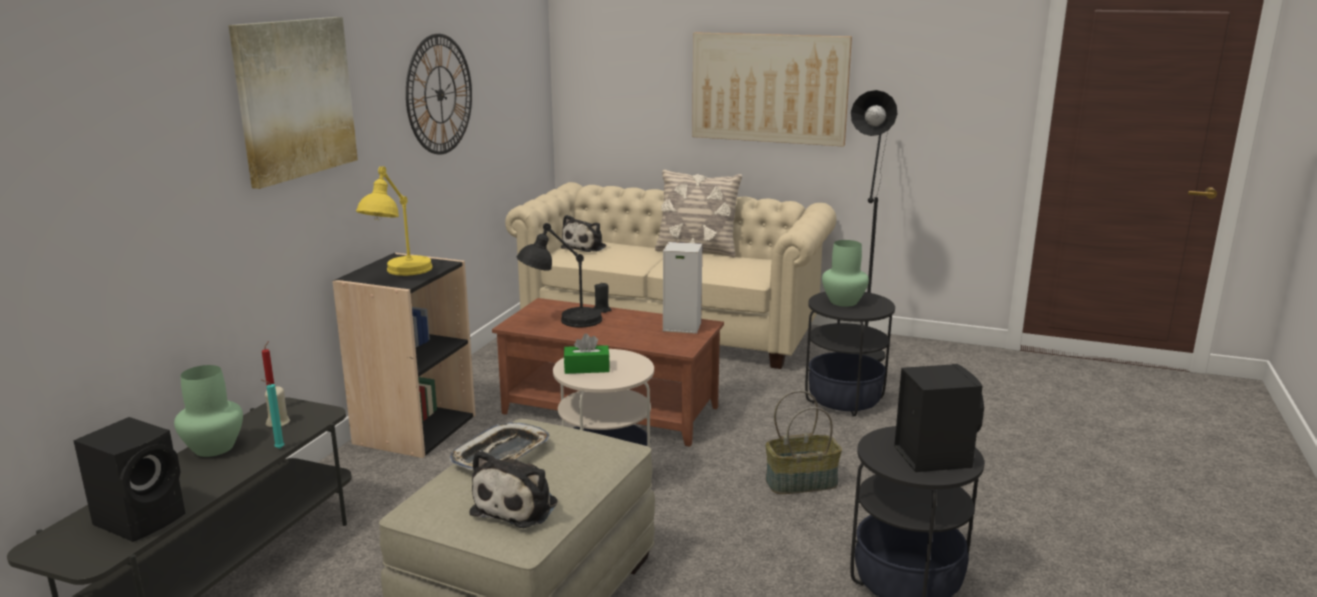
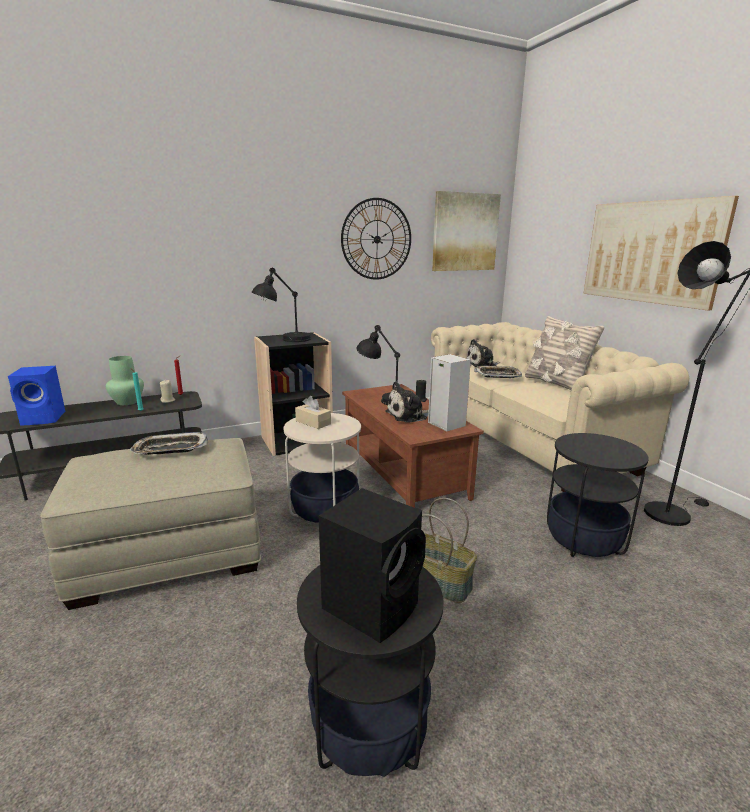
camera: 45 degrees right, 0 degrees up
black speaker [73,417,186,542] -> blue speaker [8,366,65,425]
picture [228,17,358,189] -> picture moved to [432,191,501,271]
yellow table lamp [356,166,432,276] -> black table lamp [252,268,311,342]
plush toy [470,450,557,528] -> plush toy moved to [385,381,429,423]
green tissue box [564,334,610,374] -> beige tissue box [295,396,331,429]
green vase [822,240,869,307] -> none
none -> tray [474,366,522,378]

